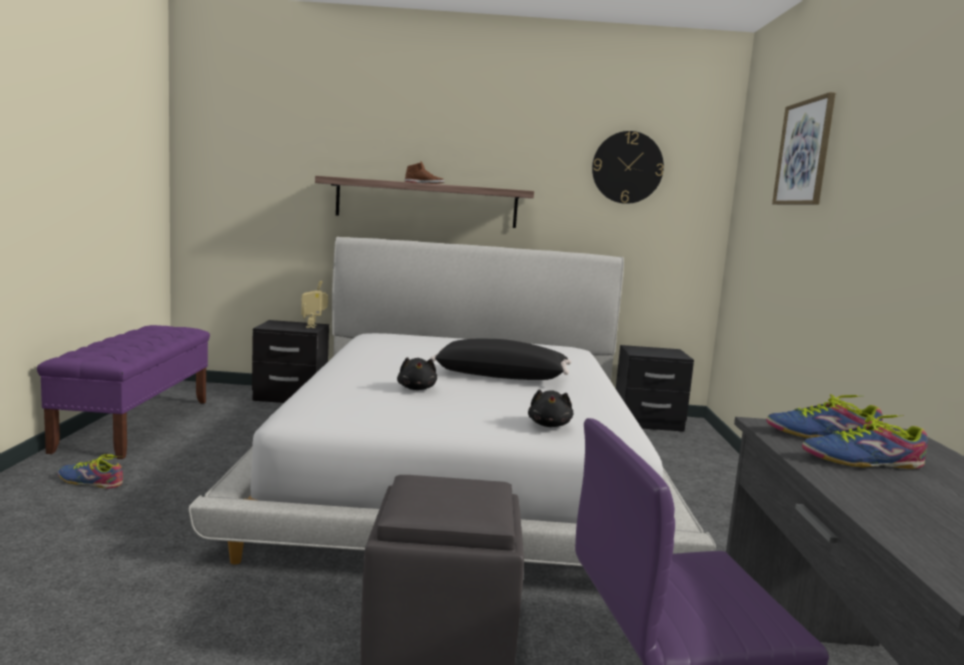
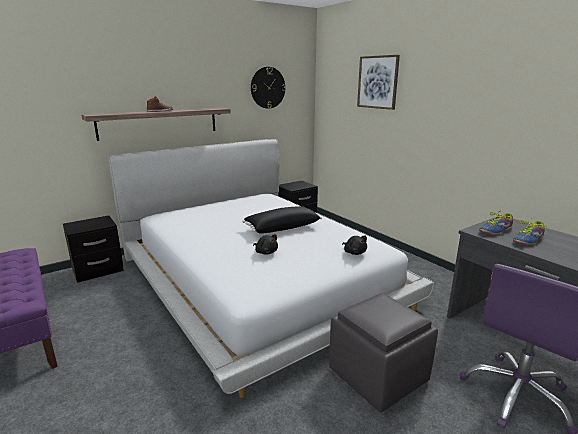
camera: 35 degrees left, 10 degrees up
shoe [58,454,123,489] -> none
toy robot [301,281,328,328] -> none

